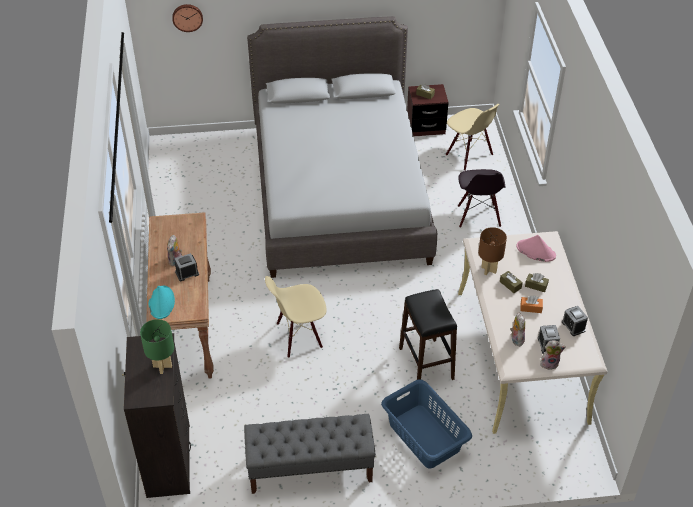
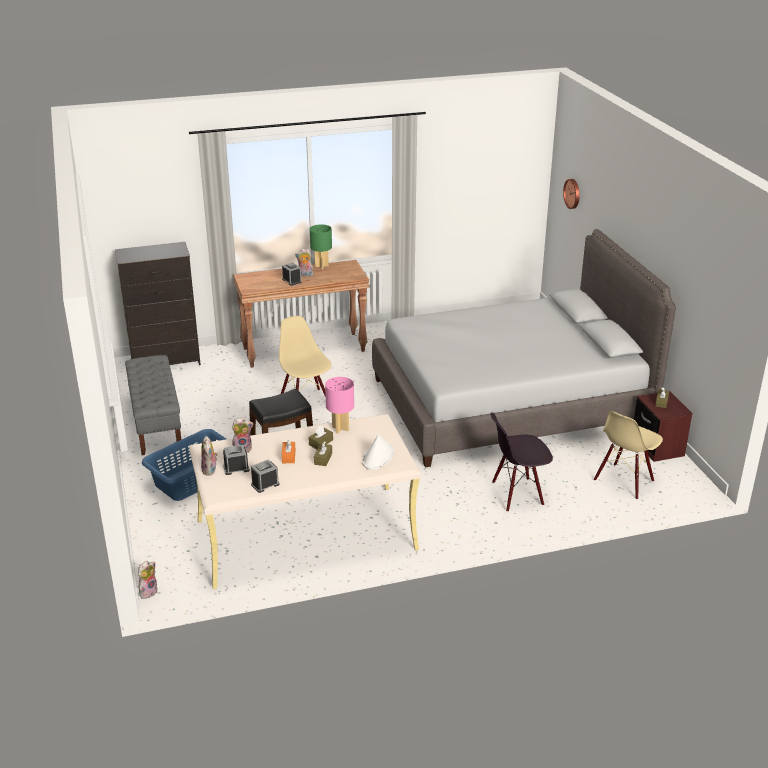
camera: 80 degrees right, 15 degrees down
green table lamp [140,319,174,374] -> green table lamp moved to [310,224,332,269]
turquoise hat [149,286,175,319] -> none
brown table lamp [478,227,507,275] -> pink table lamp [325,377,354,433]
pink hat [517,235,556,262] -> white hat [362,434,394,470]
none -> plush toy [138,561,157,599]

